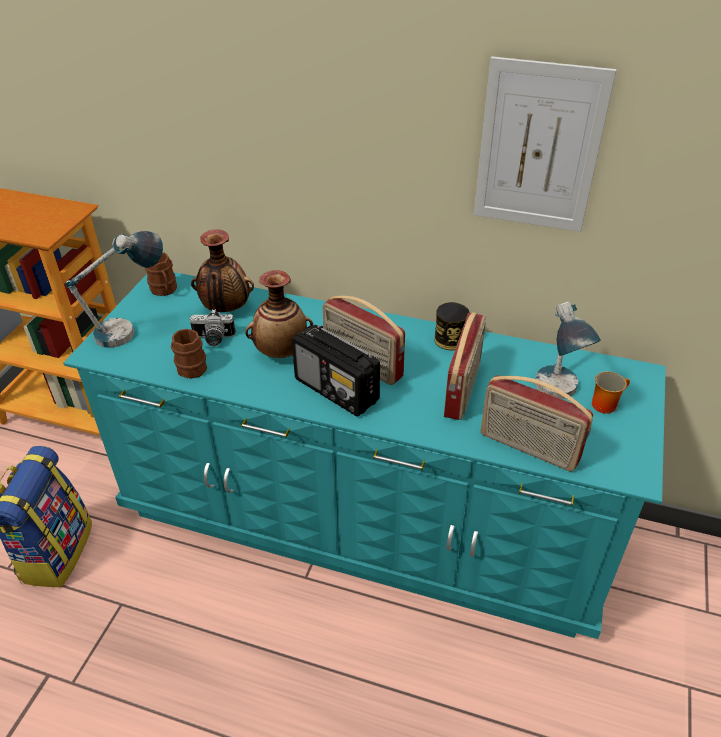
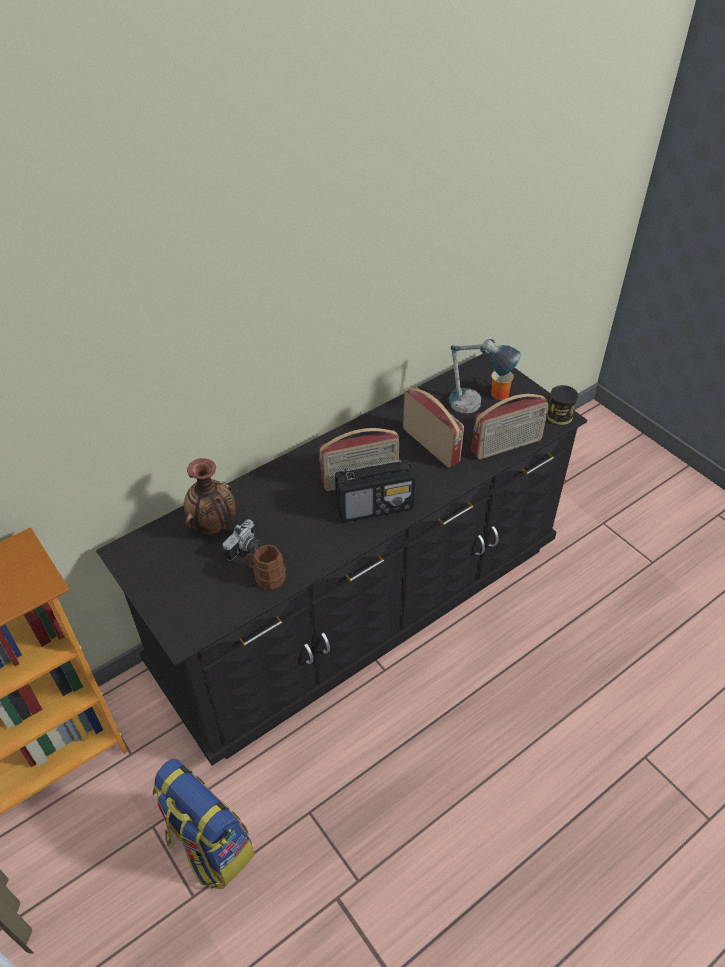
camera: 55 degrees left, 5 degrees up
turquoise dresser [63,272,666,639] -> black dresser [96,354,587,766]
table lamp [65,231,163,348] -> none
brown mug [145,252,177,296] -> none
vase [245,270,313,358] -> none
can [434,302,470,350] -> can moved to [547,385,578,425]
picture [474,56,616,232] -> none

